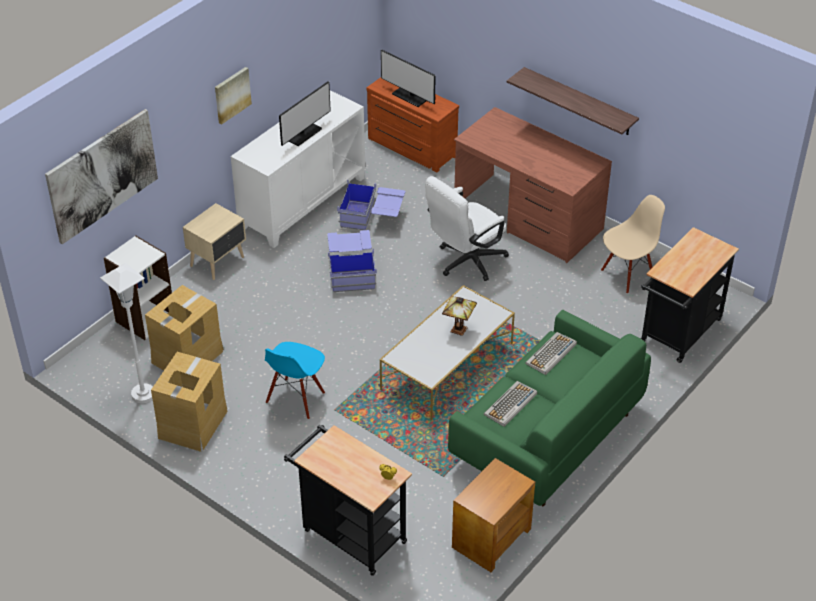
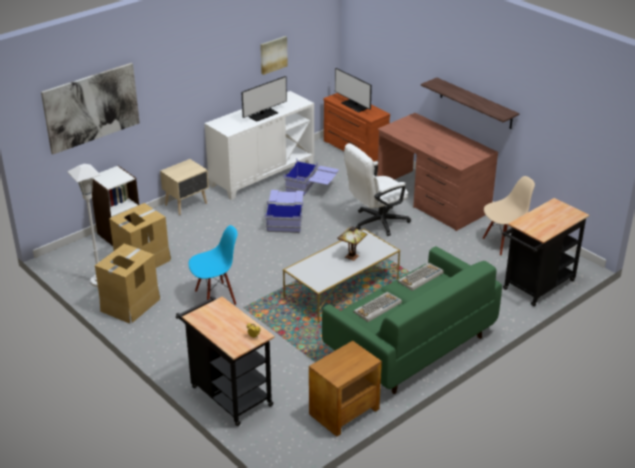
camera: 10 degrees right, 10 degrees down
picture [215,67,252,124] -> picture moved to [260,36,288,75]
blue chair [265,342,325,419] -> blue chair turned 150 degrees counterclockwise [189,225,238,305]

